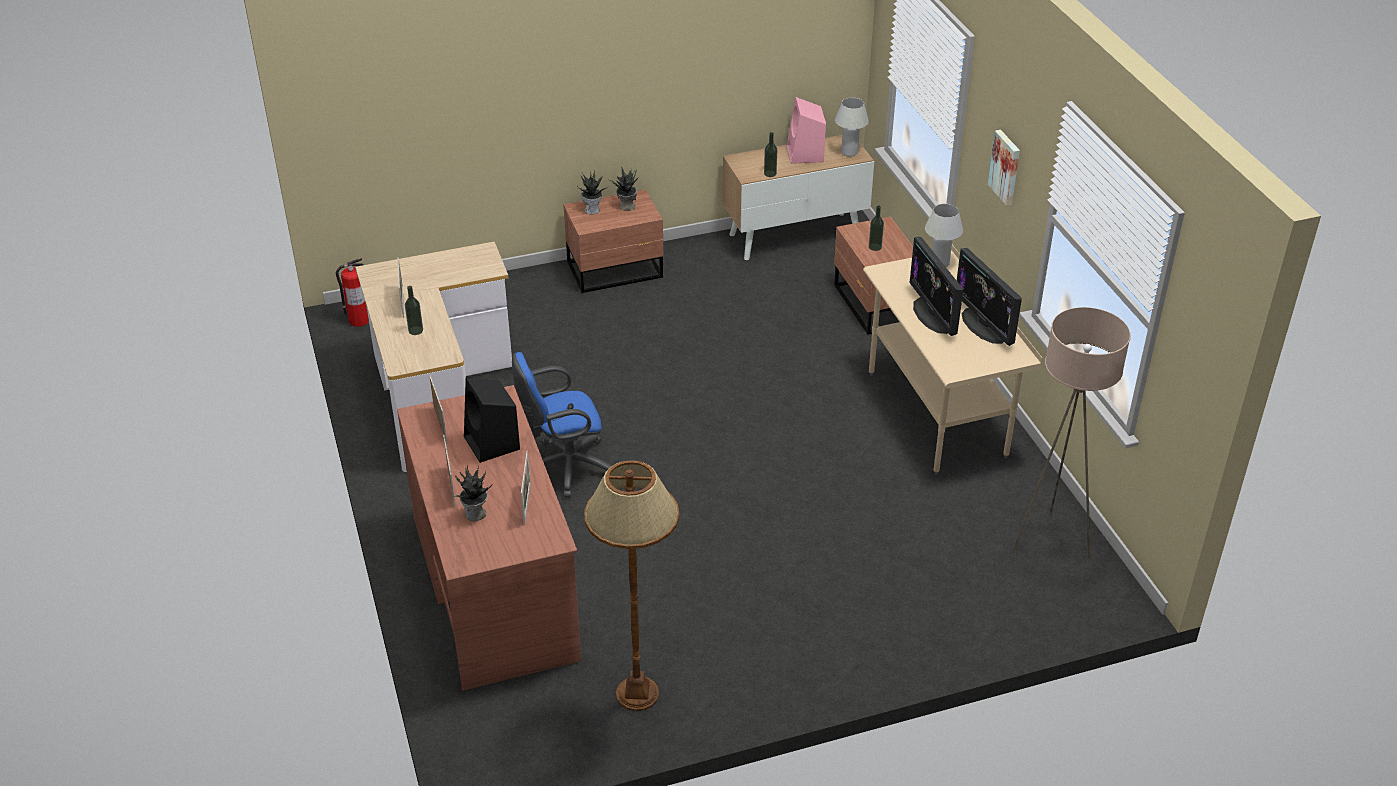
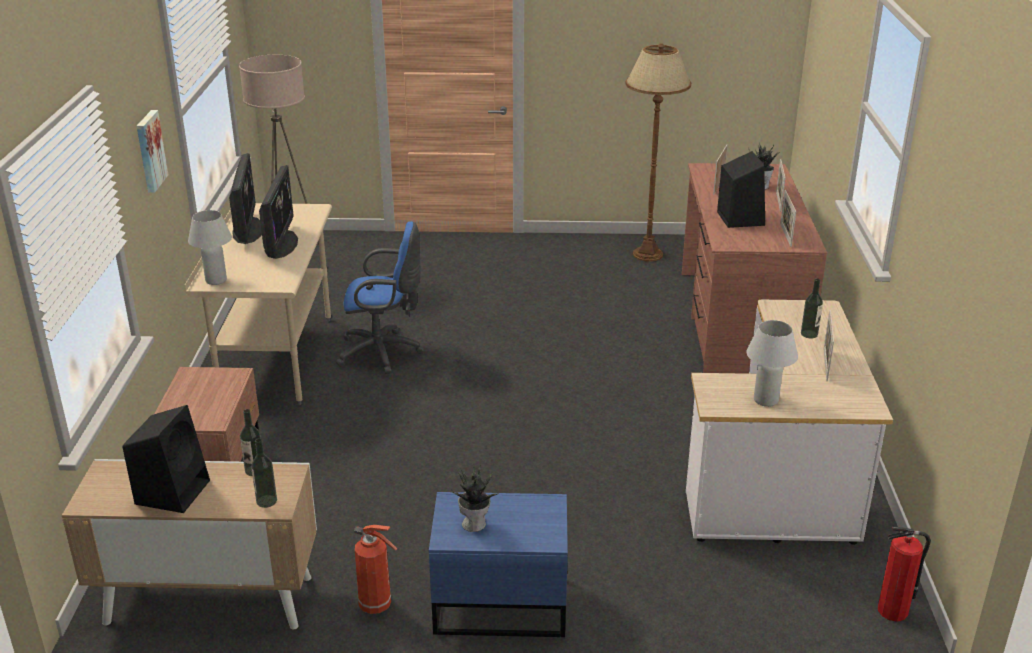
camera: 160 degrees left, 10 degrees down
blue office chair [512,352,611,498] -> blue office chair moved to [336,221,424,374]
brown nightstand [563,190,663,293] -> blue nightstand [429,492,568,637]
potted plant [577,171,606,215] -> none
pink speaker [786,97,826,164] -> black speaker [123,405,210,513]
white table lamp [835,97,869,157] -> white table lamp moved to [746,320,798,407]
bottle [869,205,884,251] -> bottle moved to [251,438,277,508]
none -> fire extinguisher [354,525,397,614]

